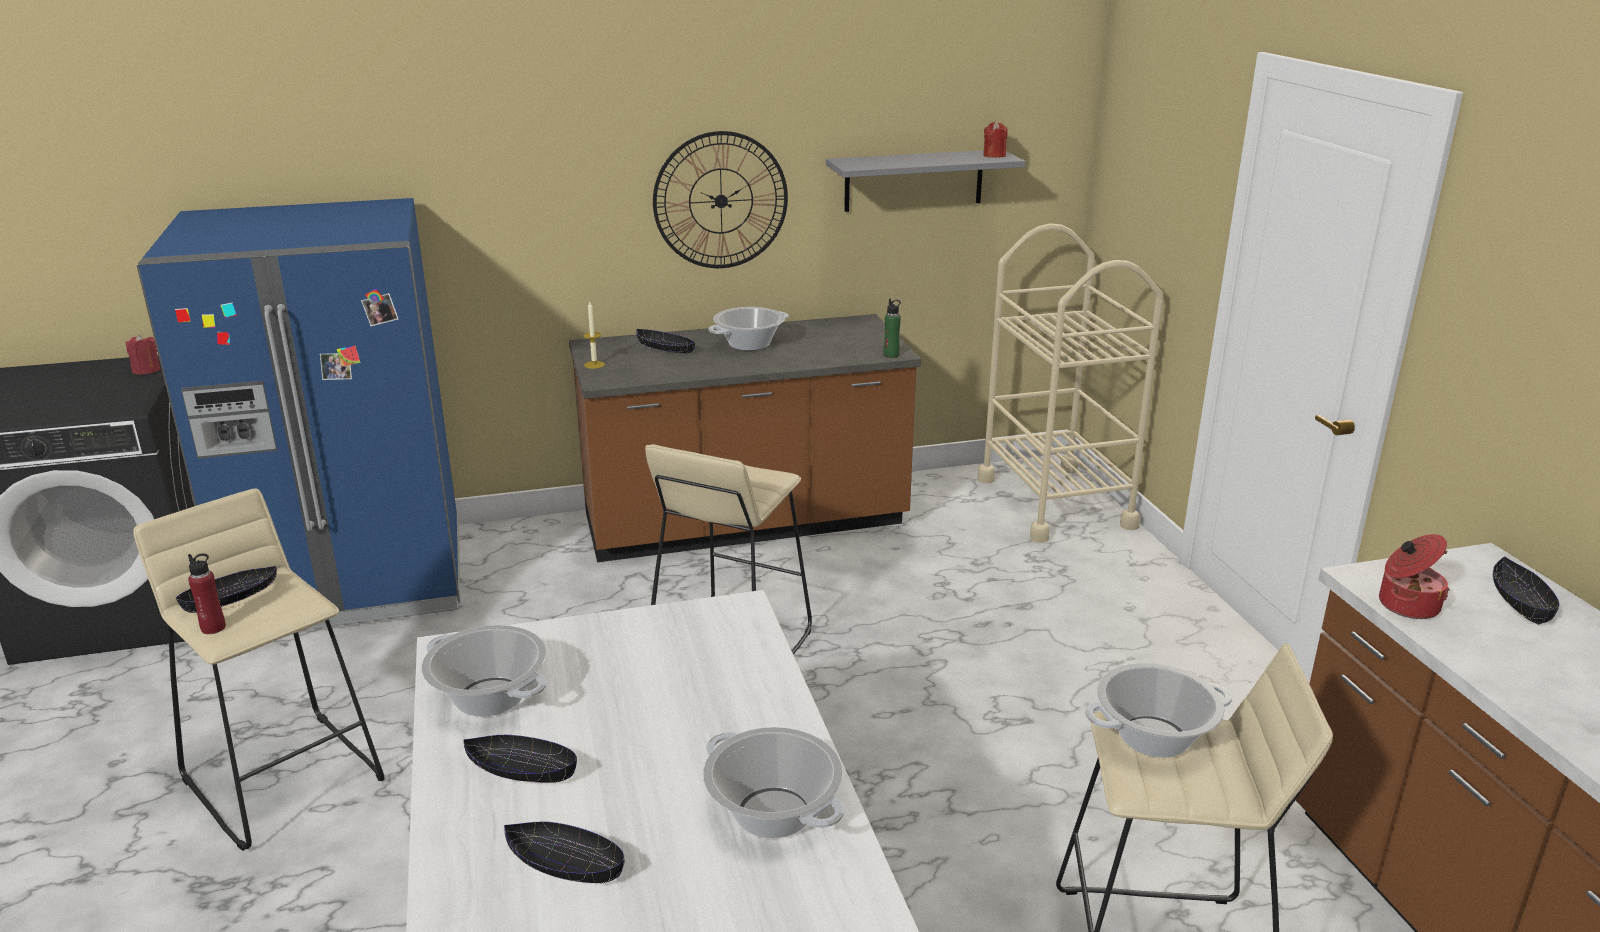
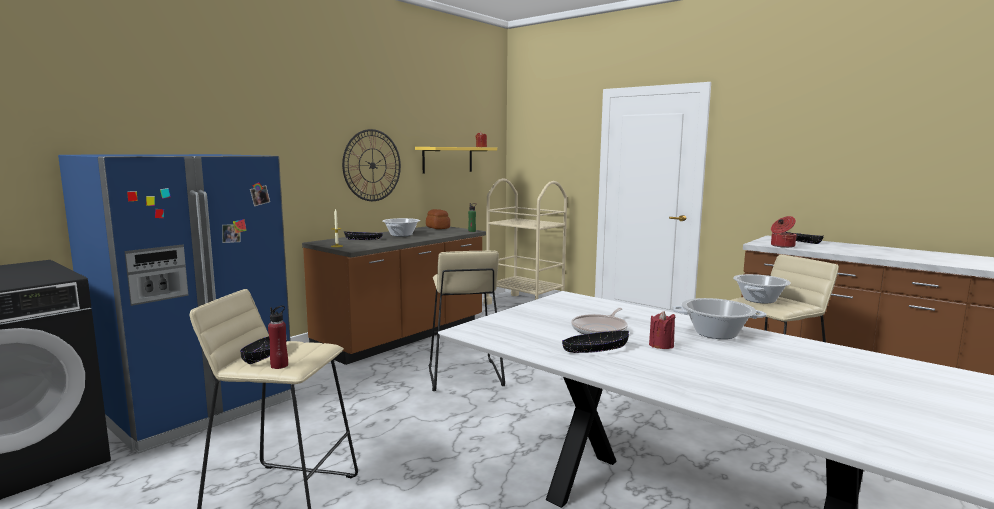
camera: 35 degrees left, 15 degrees down
red candle [126,334,161,375] -> red candle moved to [649,311,675,349]
cooking pot [422,625,547,717] -> none
black bowl [504,822,625,884] -> none
grey shelf [826,150,1026,212] -> yellow shelf [415,147,497,173]
none -> bread [426,209,450,229]
none -> frying pan [571,308,628,334]

